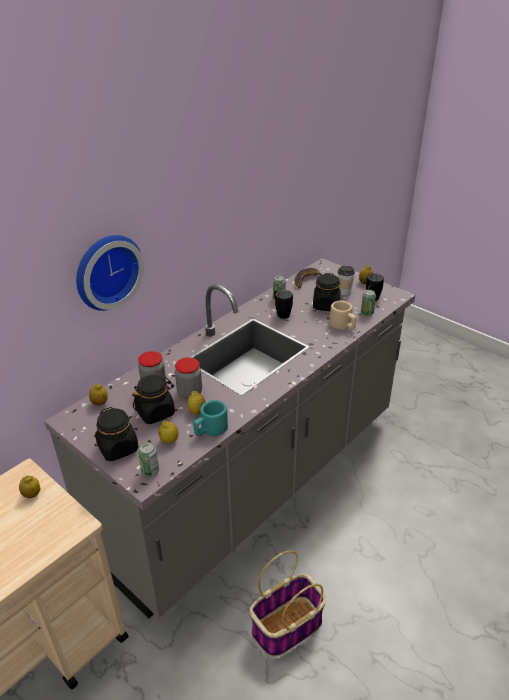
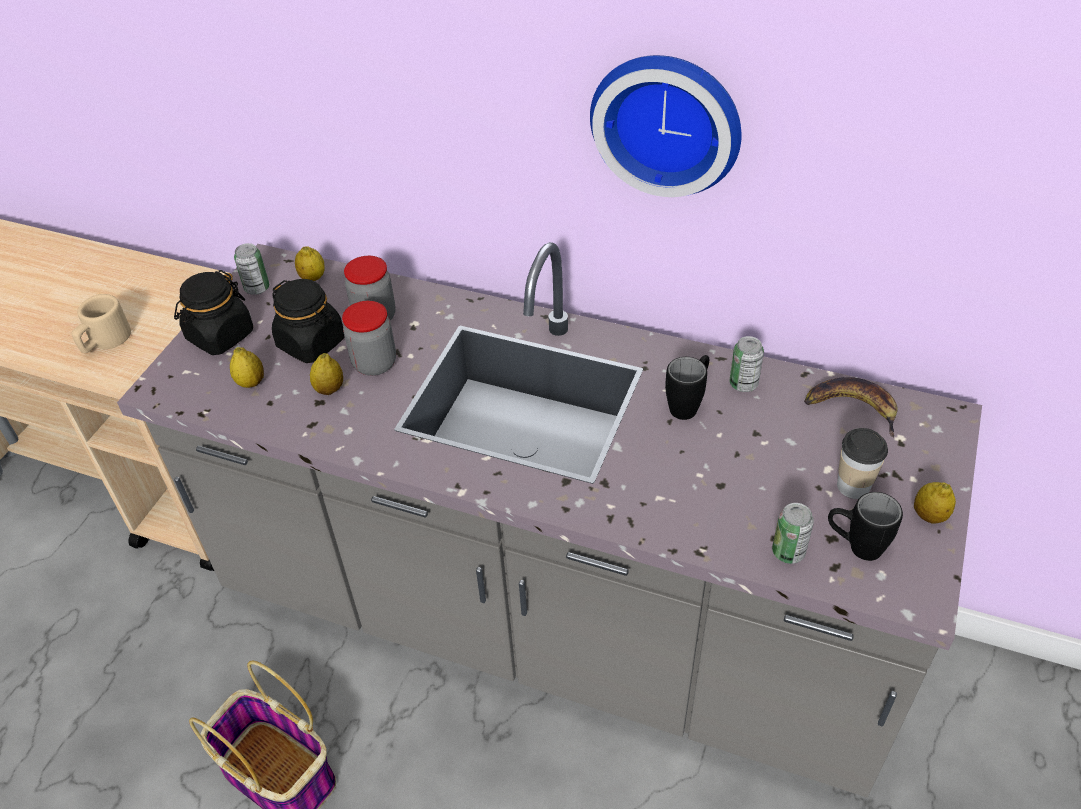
camera: 70 degrees right, 10 degrees up
lemon [19,475,40,498] -> none
wall clock [76,235,144,311] -> wall clock moved to [590,55,741,197]
can [138,442,159,477] -> can moved to [234,243,269,295]
turquoise mug [193,400,228,436] -> none
black jar [313,273,341,311] -> none
beige mug [330,301,356,329] -> beige mug moved to [72,294,131,353]

